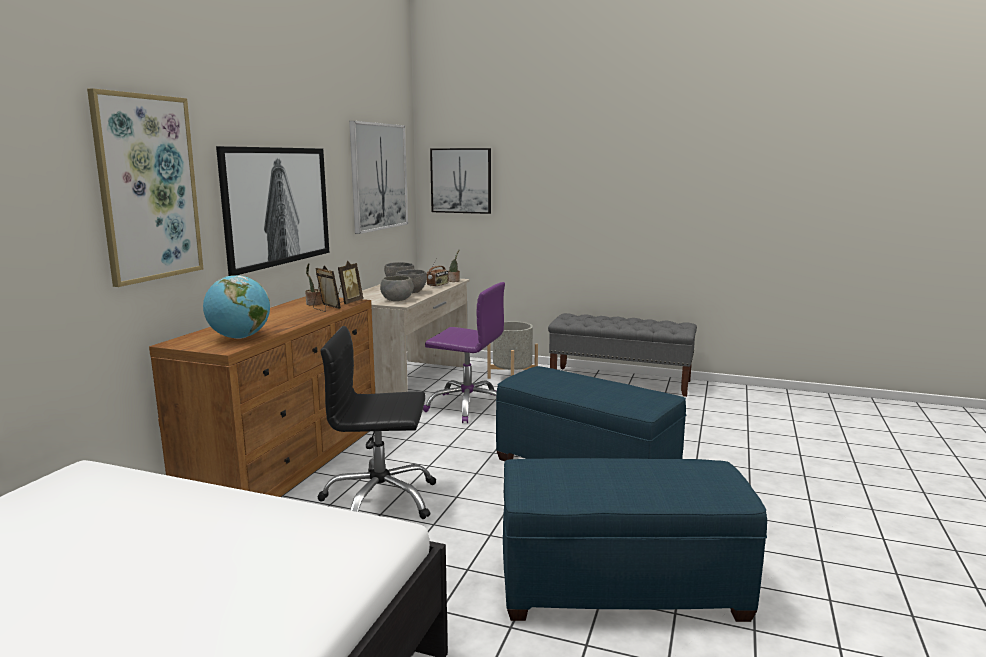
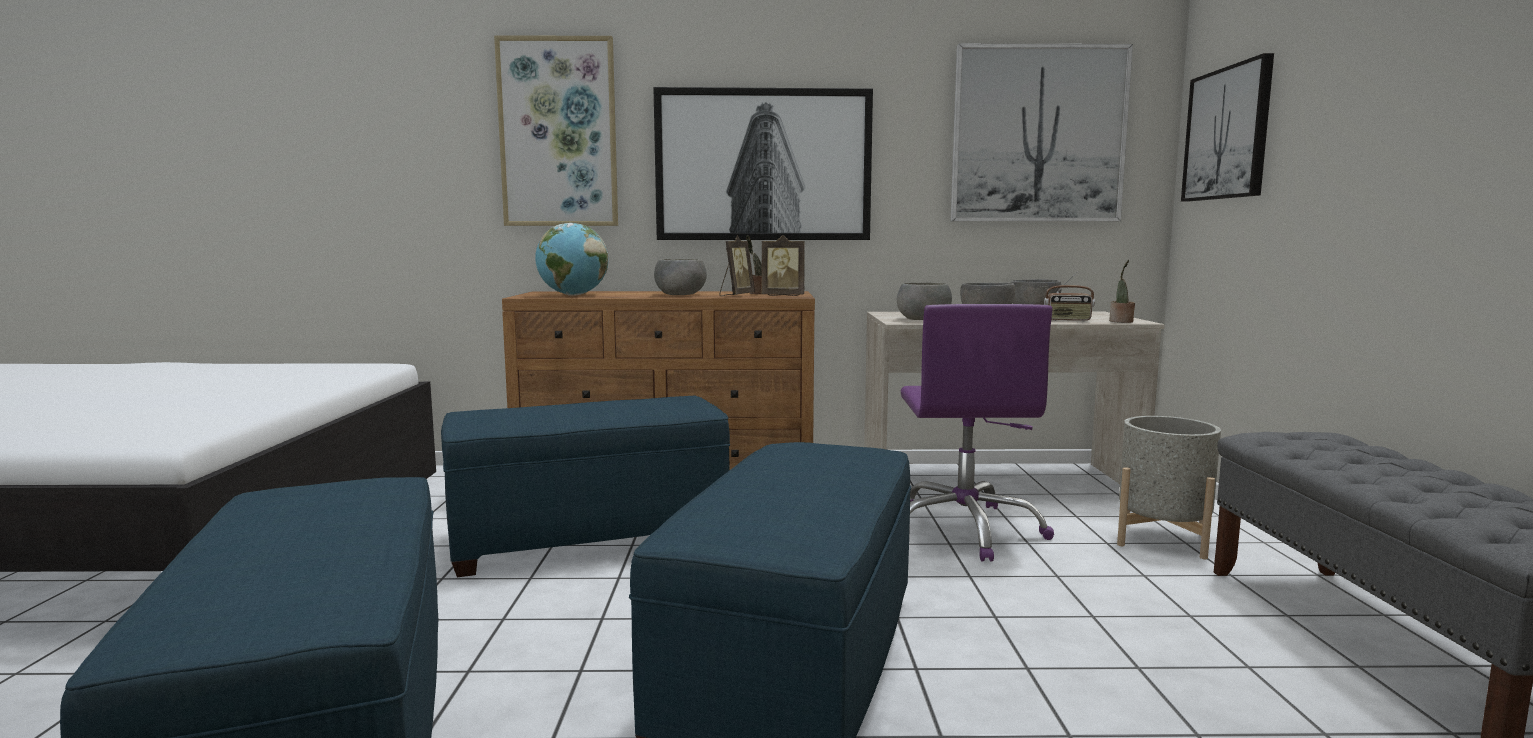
camera: 70 degrees right, 5 degrees down
black office chair [317,326,436,519] -> blue ottoman [441,396,730,577]
none -> grey bowl [654,259,707,295]

